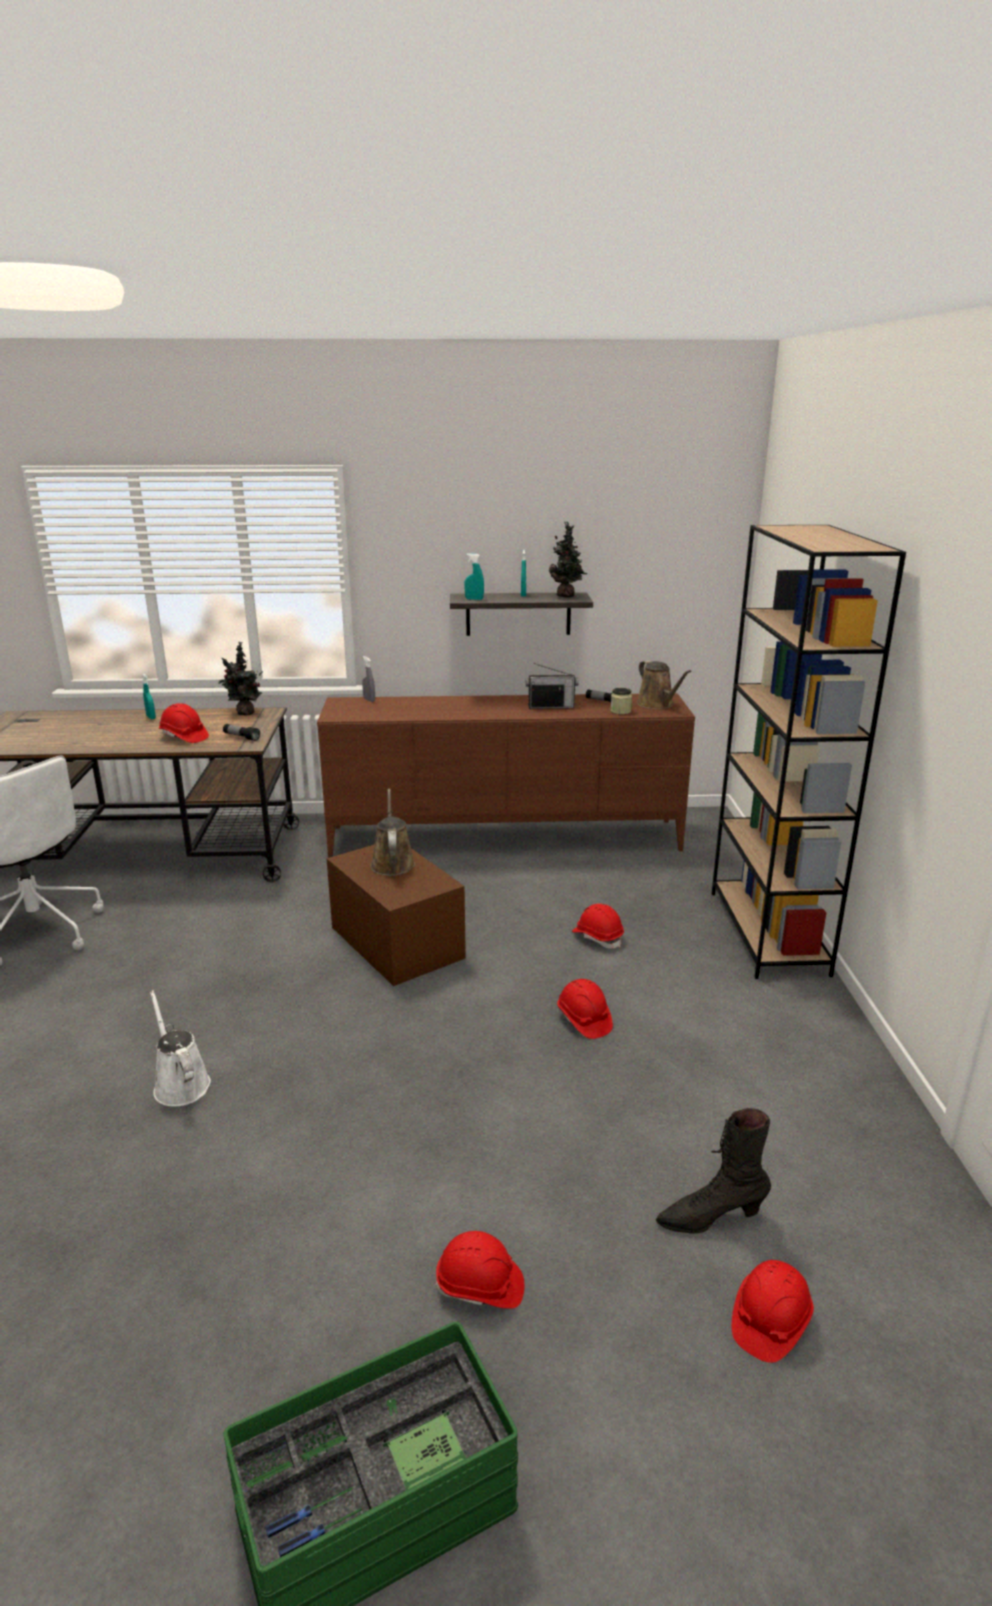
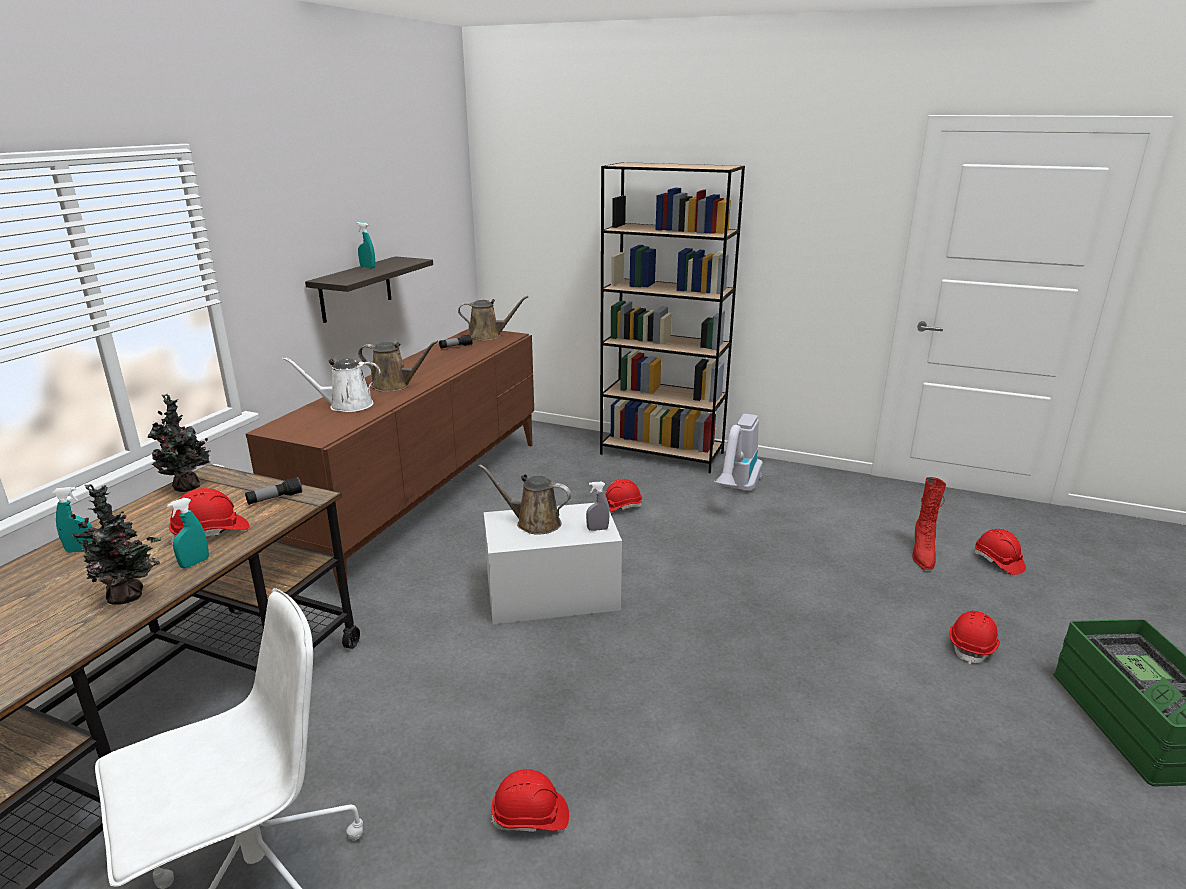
camera: 65 degrees left, 0 degrees up
white watering can [150,990,211,1106] -> white watering can moved to [282,357,380,412]
brown storage box [326,845,466,986] -> white storage box [484,503,622,624]
grey spray bottle [362,656,375,702] -> grey spray bottle moved to [586,481,610,531]
turquoise spray bottle [464,553,484,600] -> turquoise spray bottle moved to [167,498,209,569]
radio [526,663,578,709] -> none
potted plant [549,522,587,598] -> potted plant moved to [60,484,161,605]
red hard hat [557,979,613,1039] -> red hard hat moved to [491,769,569,832]
jar [610,688,632,714] -> none
black boot [656,1108,771,1234] -> red boot [912,477,946,570]
none -> brown watering can [358,341,438,392]
none -> vacuum cleaner [714,414,763,492]

